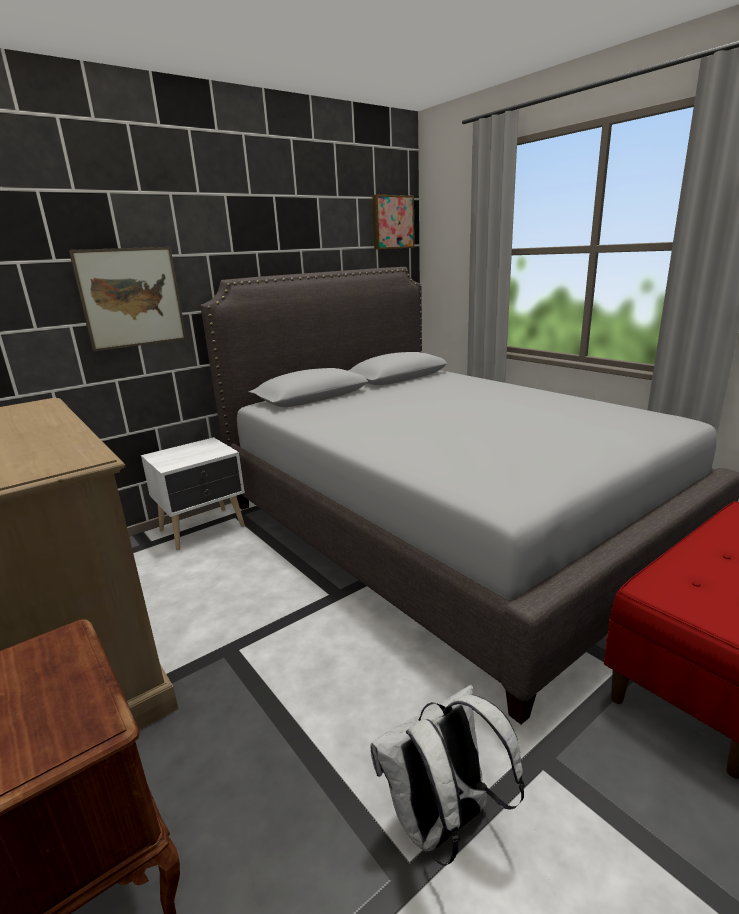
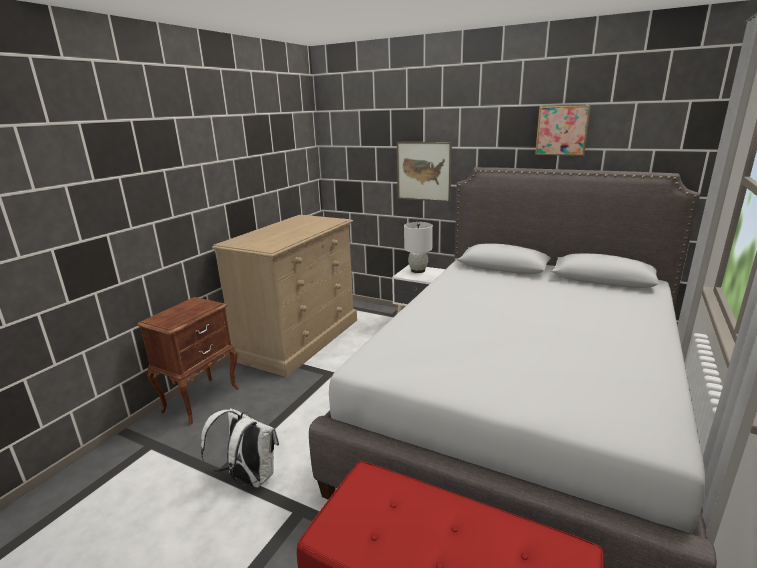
camera: 65 degrees right, 0 degrees up
picture [372,195,415,250] -> picture moved to [535,105,591,156]
none -> white table lamp [404,222,433,273]

